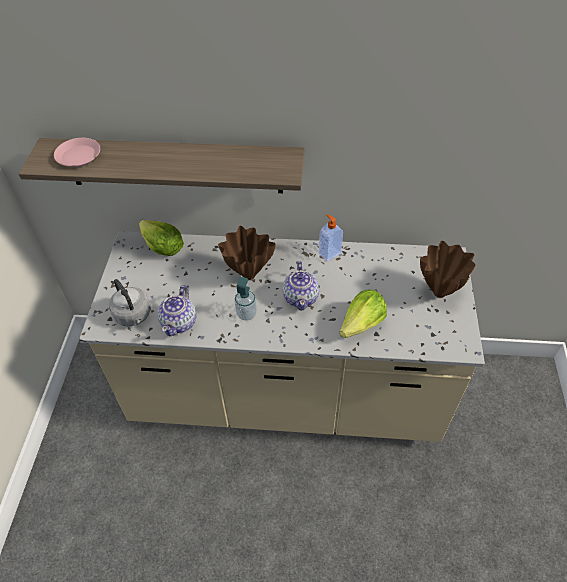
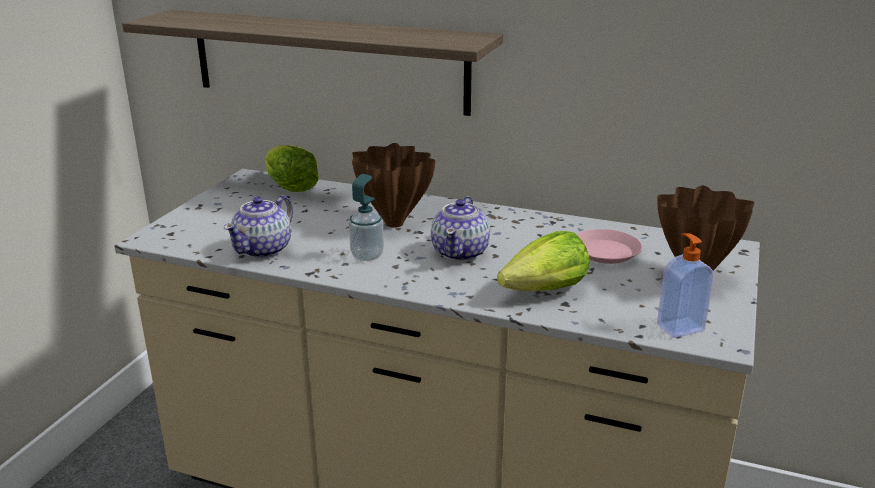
camera: 15 degrees right, 25 degrees down
pink plate [54,138,100,167] -> pink plate moved to [577,229,642,264]
grey kettle [109,279,151,326] -> none
soap dispenser [319,214,343,261] -> soap dispenser moved to [657,233,714,338]

